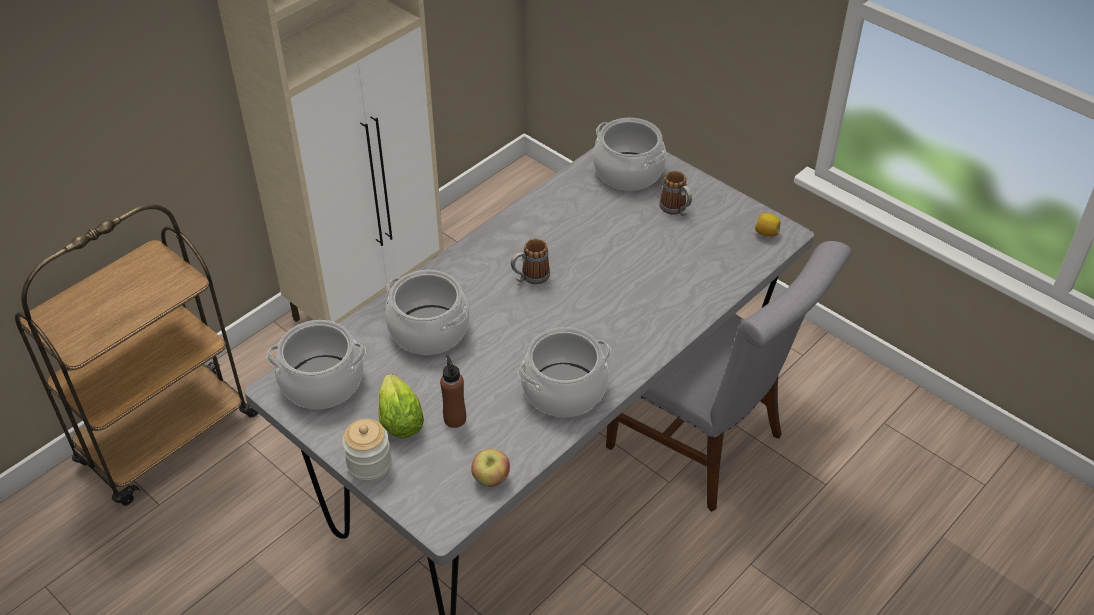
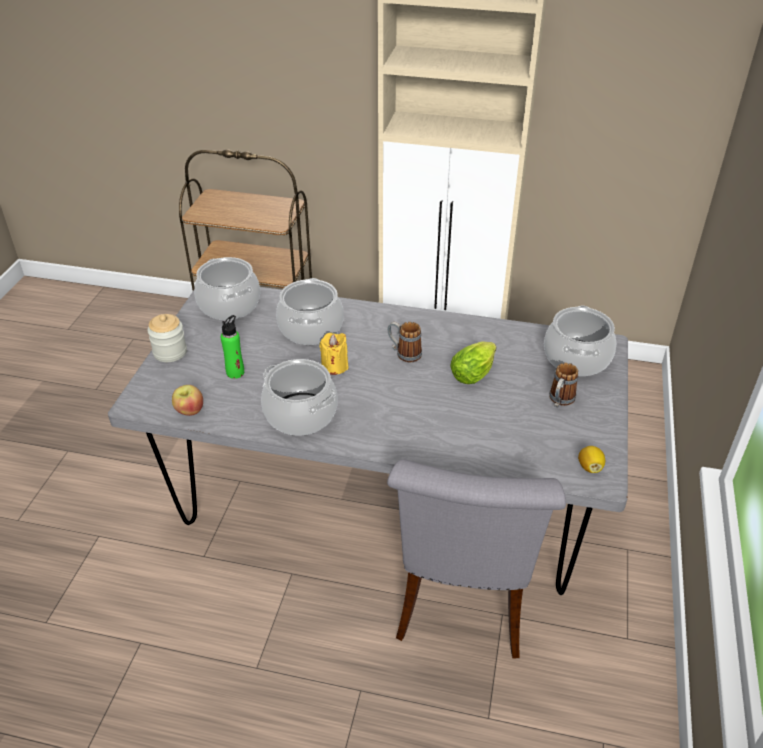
camera: 60 degrees right, 5 degrees down
lettuce [378,374,424,438] -> lettuce moved to [450,342,497,384]
brown bottle [440,355,466,428] -> green bottle [221,315,244,379]
none -> yellow candle [320,333,348,375]

